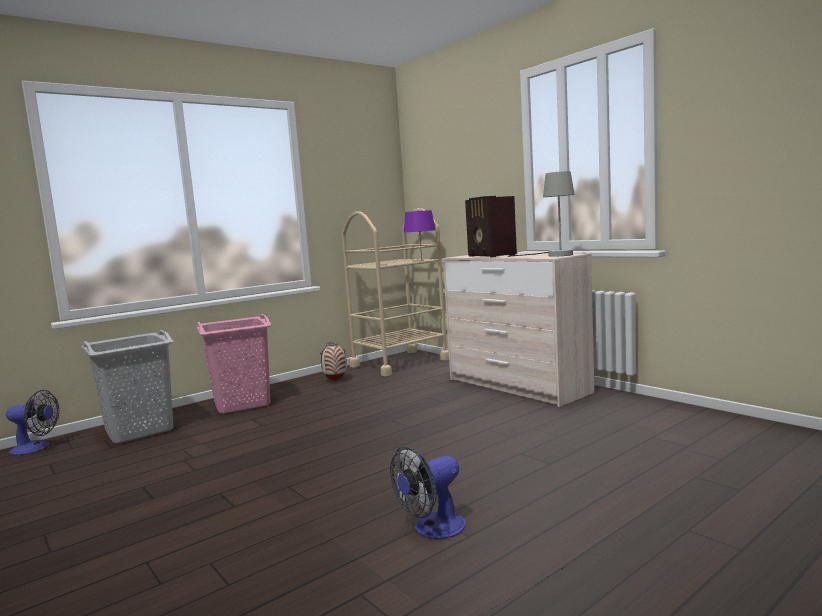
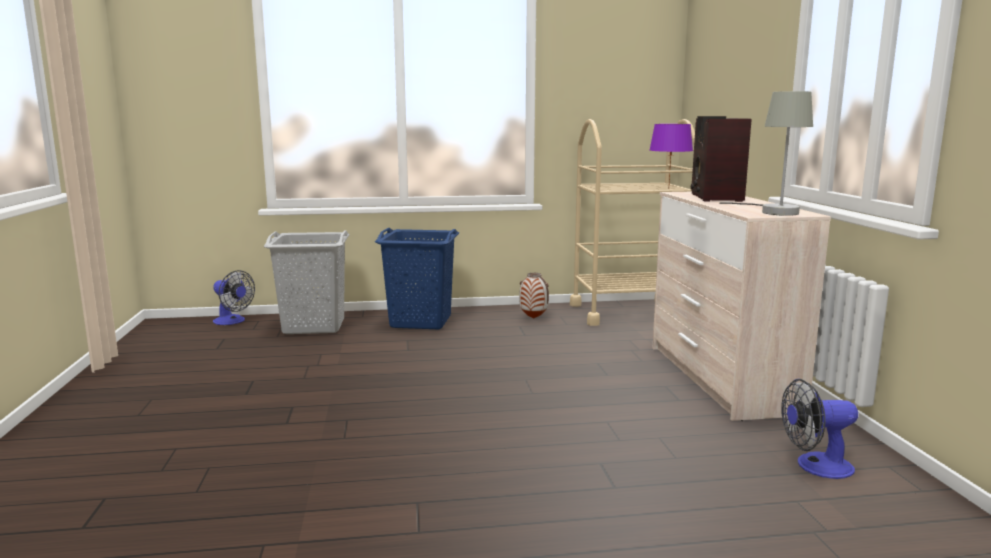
camera: 30 degrees right, 5 degrees up
pink laundry basket [196,314,272,414] -> blue laundry basket [375,228,459,329]
fan [390,446,466,539] -> fan moved to [781,379,858,479]

